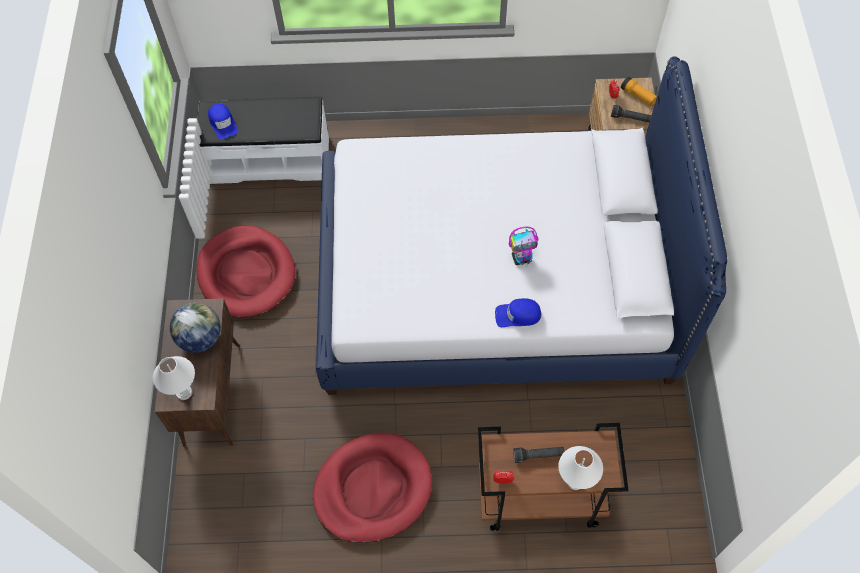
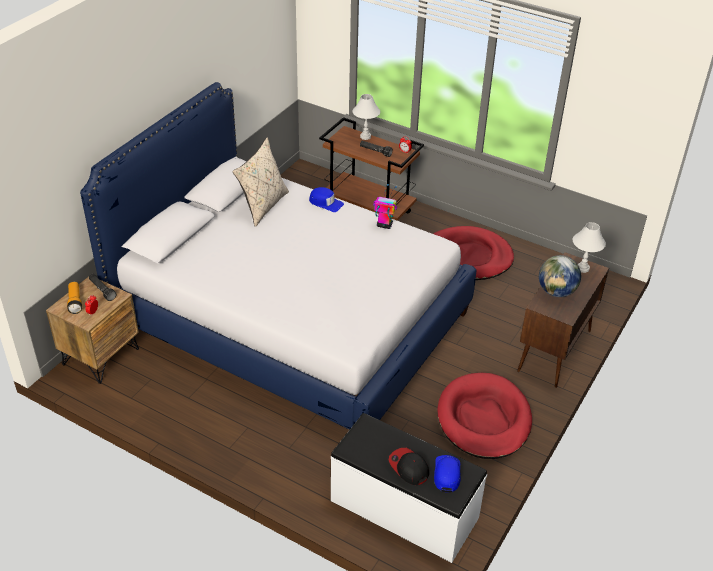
camera: 150 degrees left, 20 degrees down
toy robot [509,227,538,265] -> toy robot moved to [373,184,397,229]
none -> beige pillow [232,137,289,227]
none -> cap [389,448,429,485]

